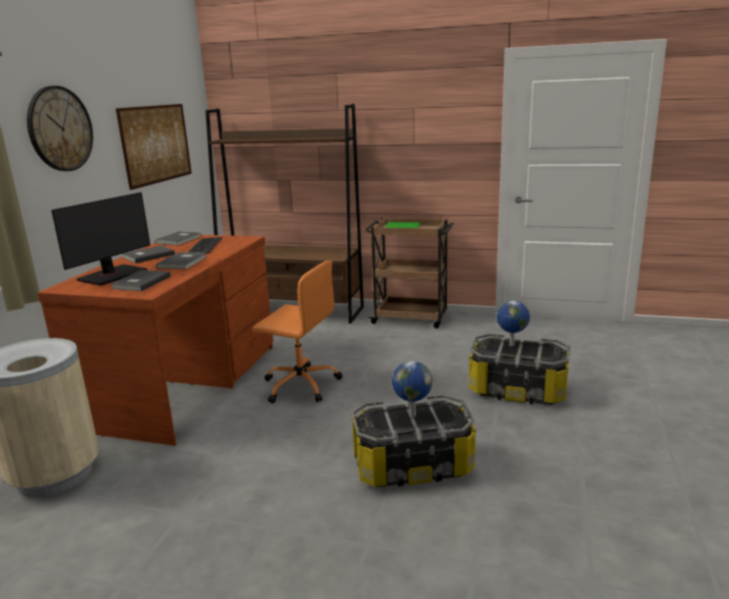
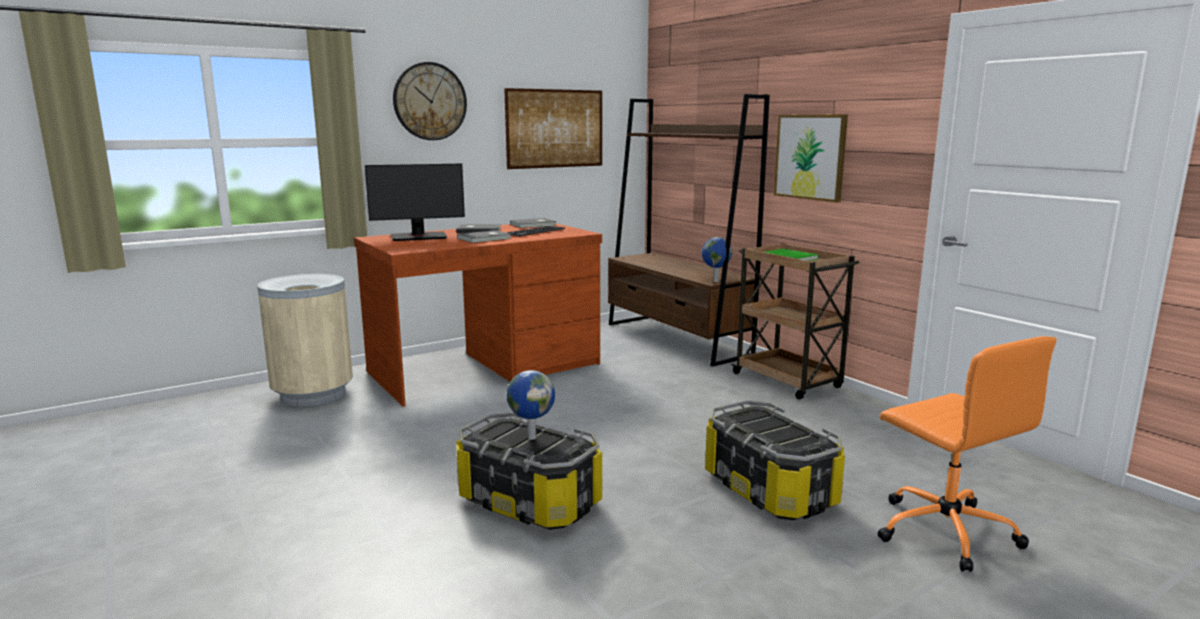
camera: 40 degrees right, 5 degrees down
grey book [111,270,171,291] -> none
orange office chair [252,260,342,403] -> orange office chair moved to [878,336,1057,572]
globe [497,301,530,347] -> globe moved to [701,237,732,282]
none -> picture [774,114,848,202]

